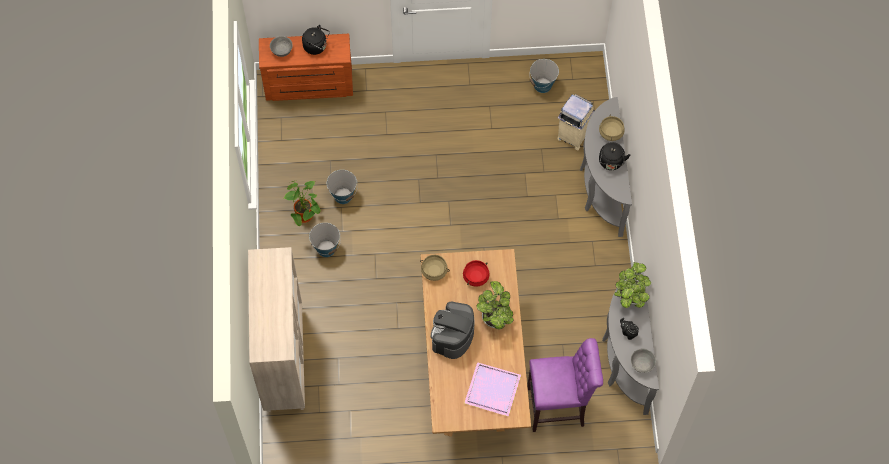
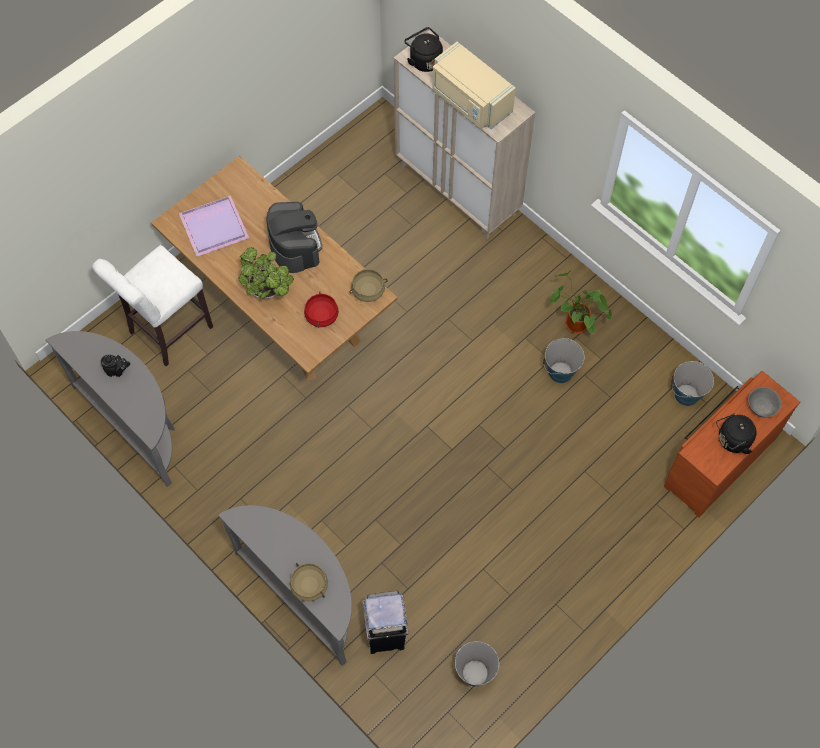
camera: 140 degrees right, 0 degrees up
bucket [309,223,341,257] -> bucket moved to [671,361,714,406]
purple stool [527,338,603,432] -> white stool [92,245,213,366]
black kettle [599,142,631,170] -> black kettle moved to [404,27,443,72]
potted plant [614,262,651,308] -> none
grey bowl [631,349,656,373] -> none
none -> beige microwave [432,42,516,129]

